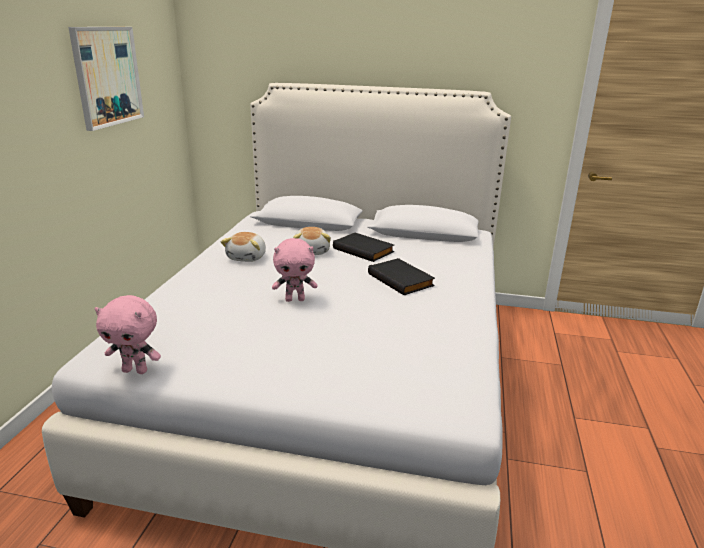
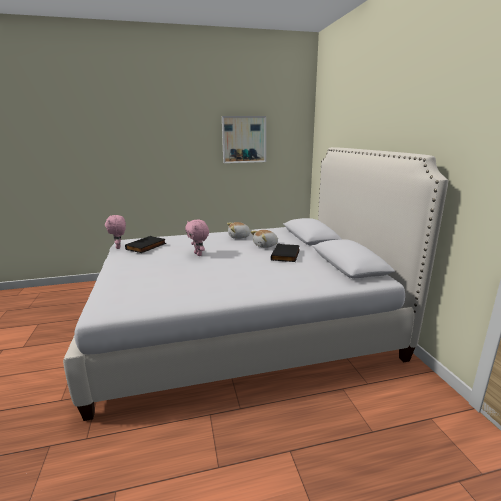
camera: 65 degrees right, 5 degrees down
black book [368,258,435,295] -> black book moved to [125,236,166,253]

